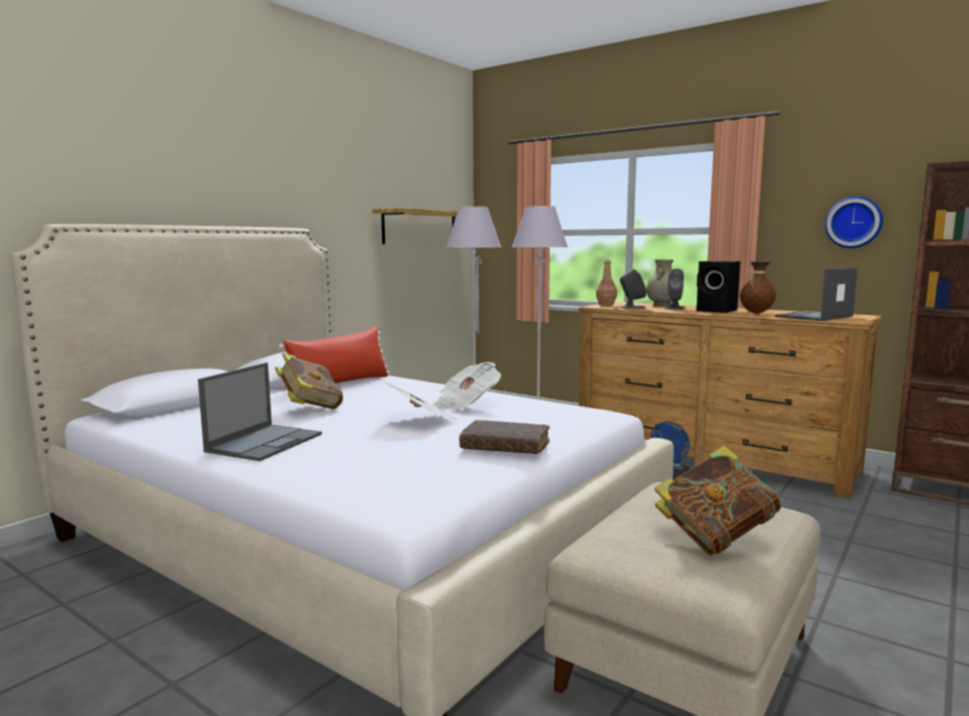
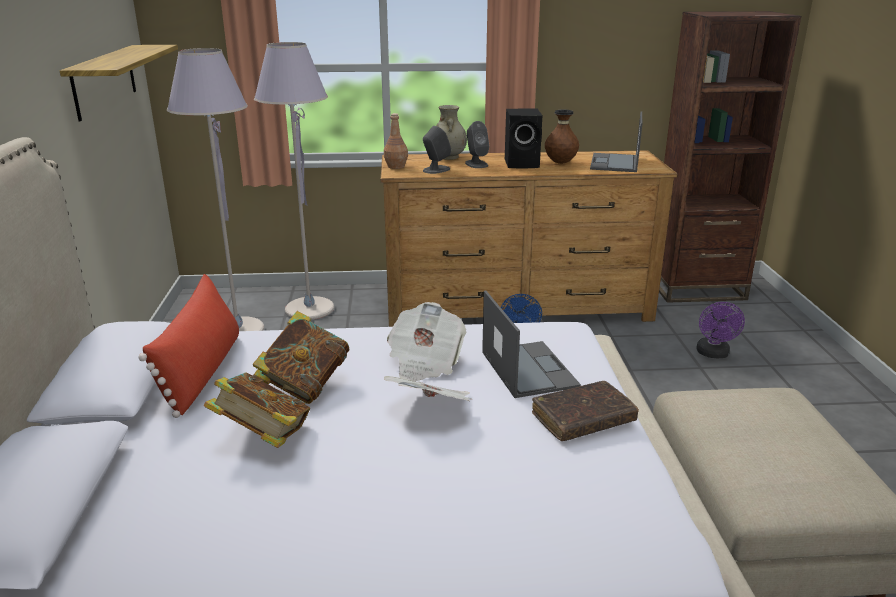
camera: 40 degrees left, 15 degrees up
laptop [198,363,322,461] -> laptop moved to [482,290,581,398]
book [654,446,781,556] -> book moved to [253,311,350,404]
wall clock [825,196,883,248] -> none
none -> purple fan [696,302,745,358]

